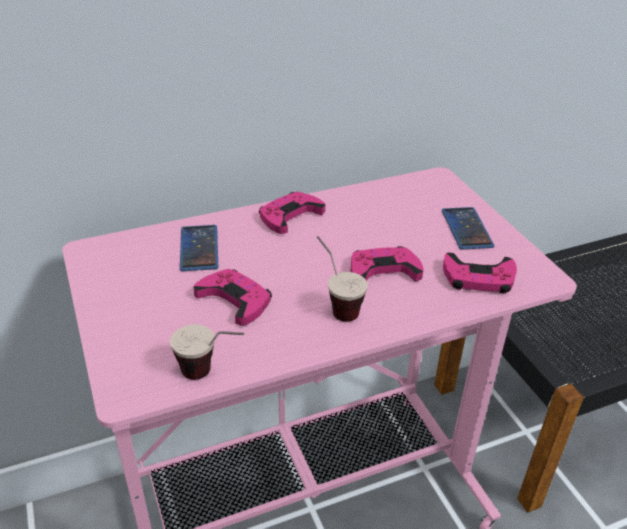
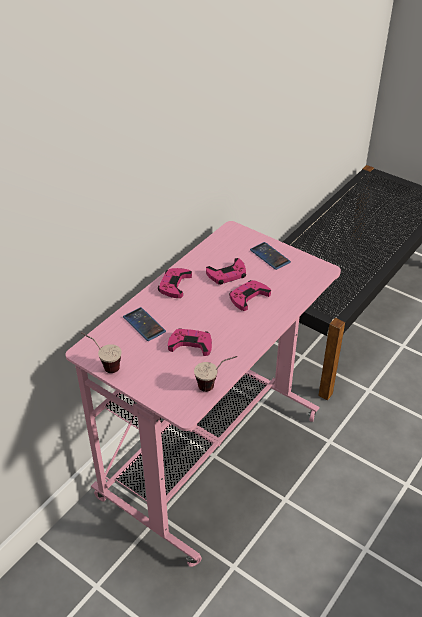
camera: 30 degrees left, 5 degrees up
cup [317,236,368,322] -> cup moved to [81,333,122,373]
pink game controller [443,252,517,293] -> pink game controller moved to [206,258,246,285]

